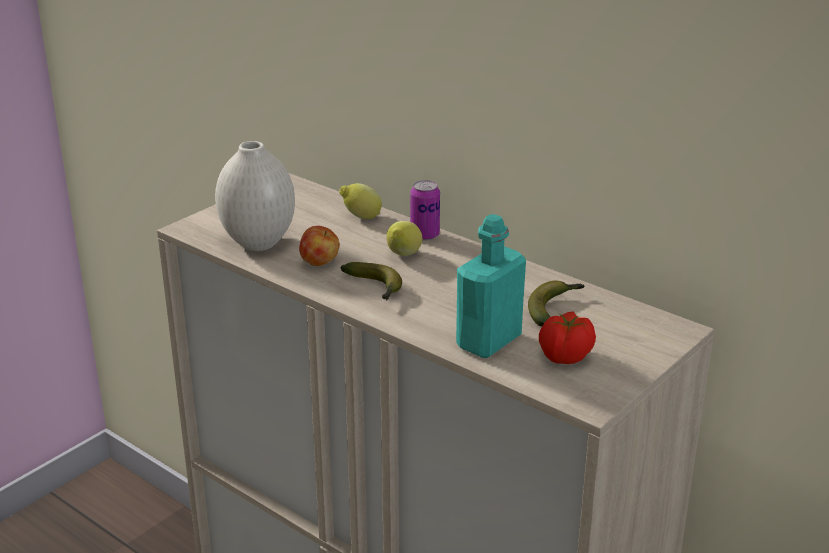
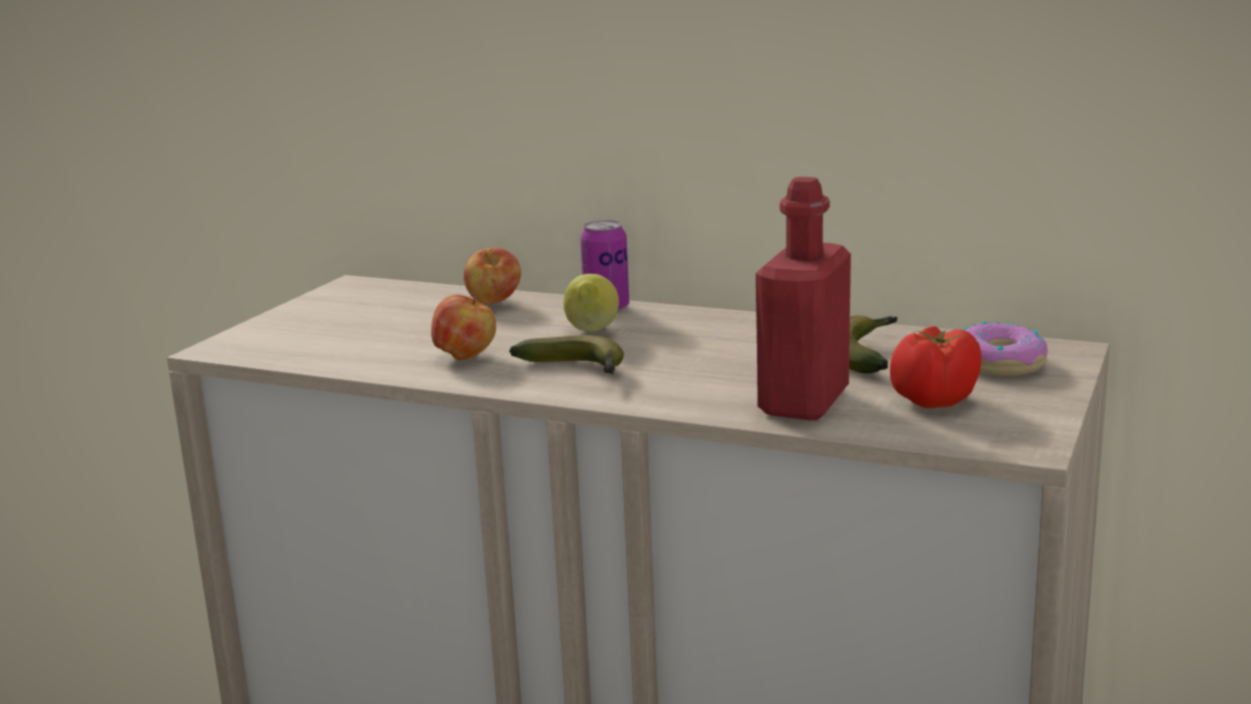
camera: 15 degrees left, 10 degrees down
white vase [215,141,295,251] -> none
lemon [339,183,382,219] -> apple [464,247,521,304]
turquoise bottle [456,214,526,358] -> red bottle [756,177,851,420]
none -> donut [963,321,1048,376]

